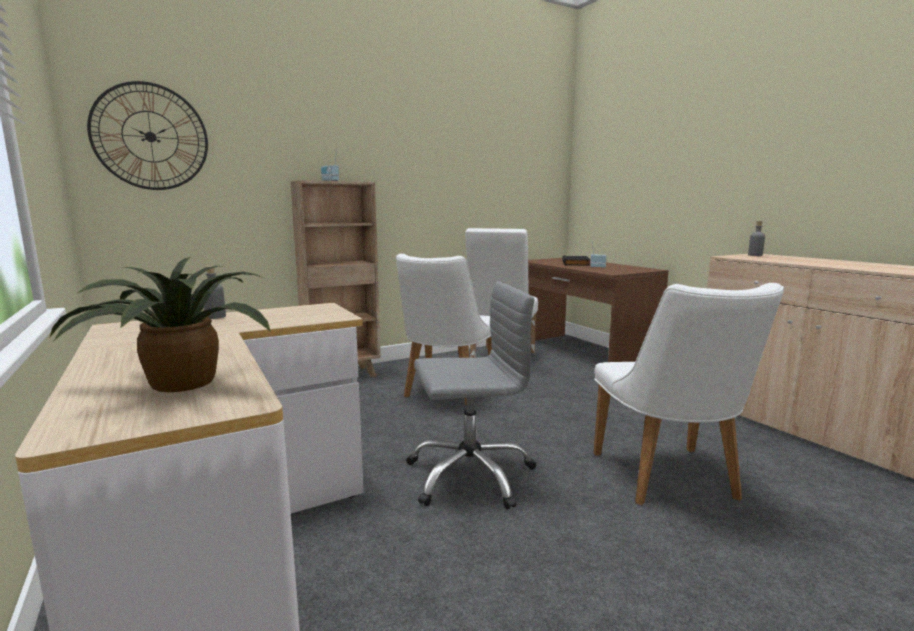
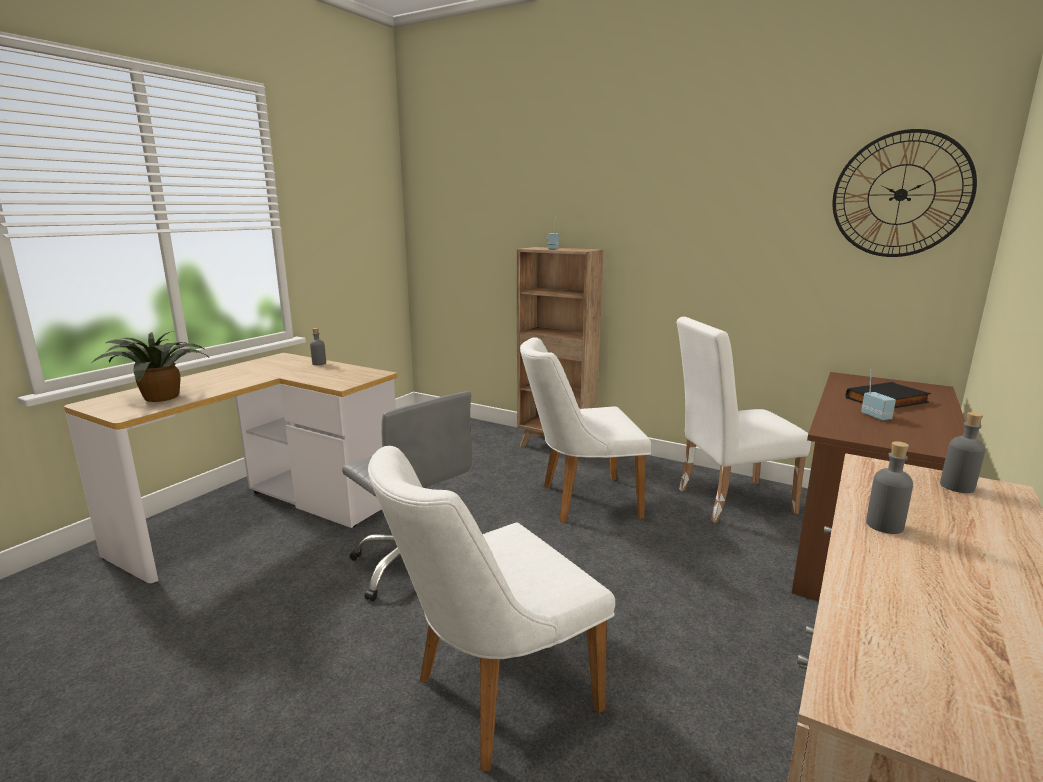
camera: 60 degrees right, 5 degrees up
wall clock [87,81,208,190] -> wall clock moved to [833,129,977,257]
none -> grey bottle [866,441,913,534]

